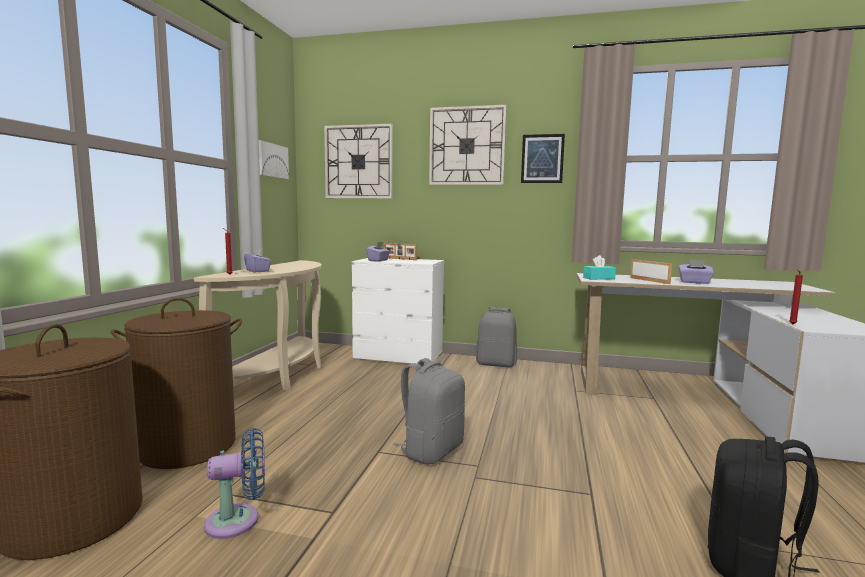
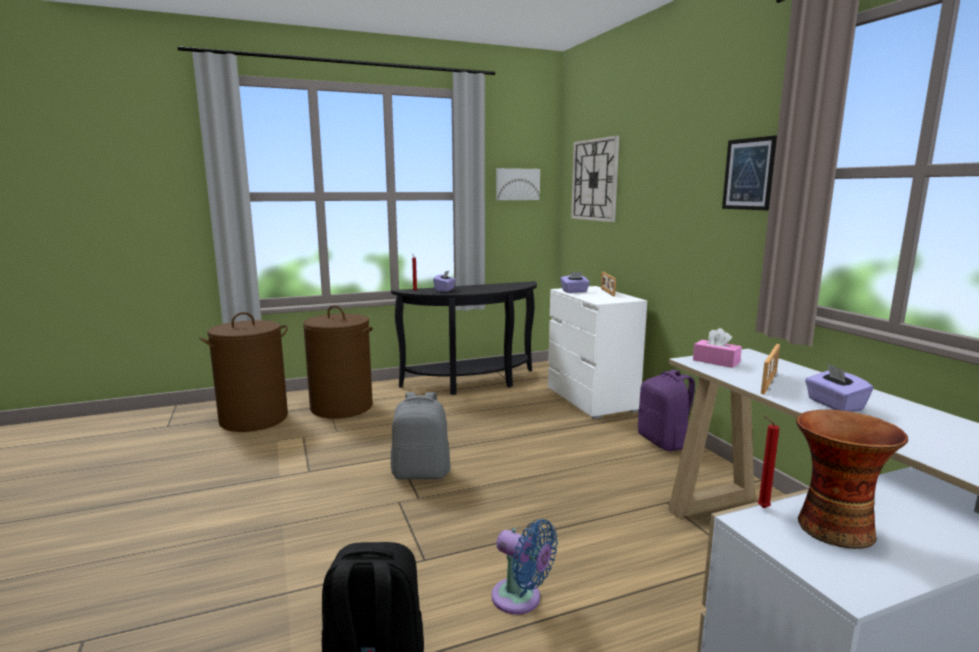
camera: 55 degrees right, 5 degrees up
beige console table [194,260,322,390] -> black console table [391,281,537,395]
blue fan [204,428,265,539] -> blue fan moved to [491,519,558,614]
wall clock [429,105,507,185] -> none
grey backpack [476,307,517,367] -> purple backpack [638,369,695,451]
turquoise tissue box [583,255,616,280] -> pink tissue box [693,328,742,368]
none -> vase [796,409,908,549]

